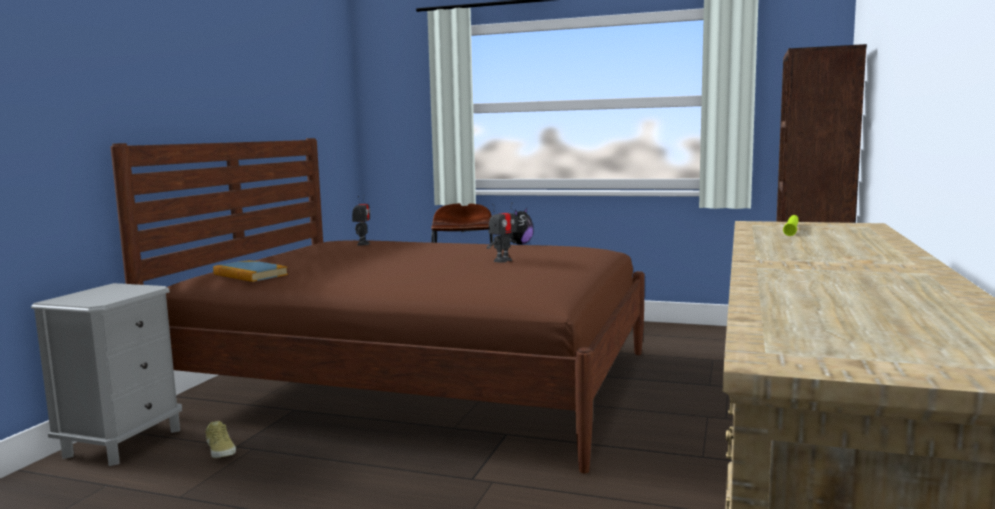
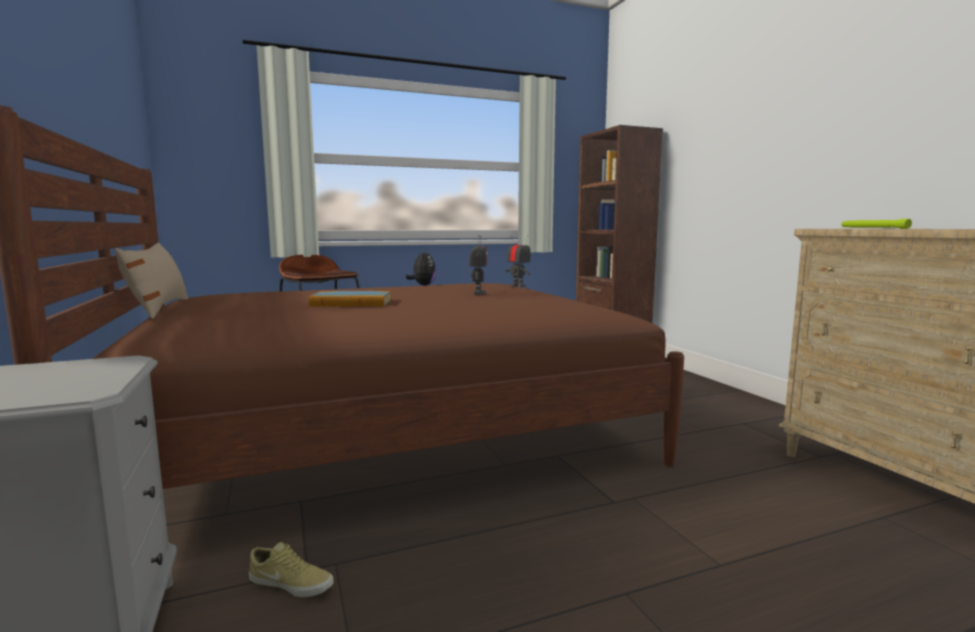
camera: 40 degrees left, 0 degrees up
book [213,260,288,282] -> book moved to [309,291,391,307]
toy robot [352,195,370,246] -> toy robot moved to [505,235,531,287]
none -> beige pillow [115,242,188,319]

